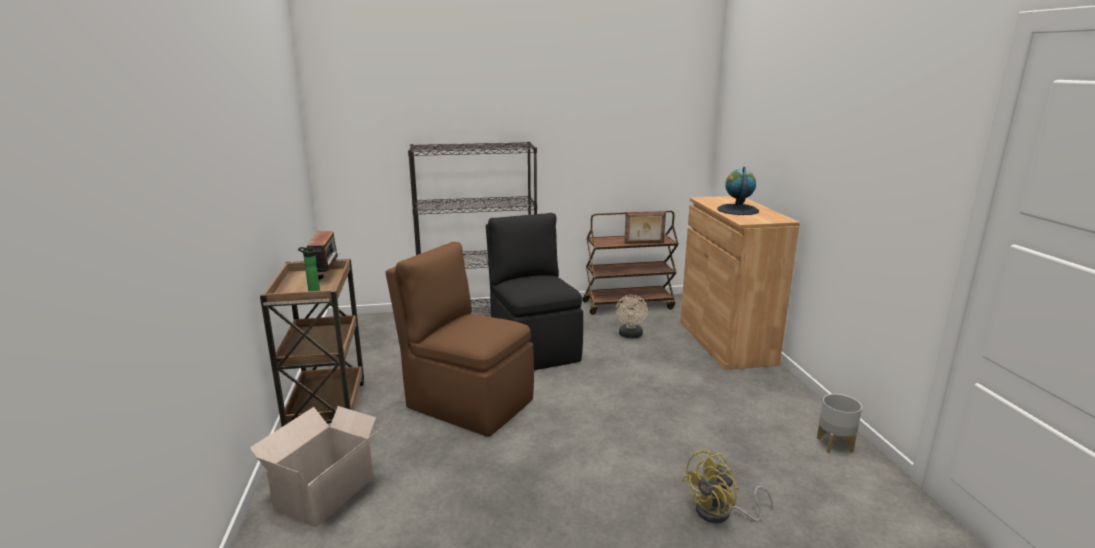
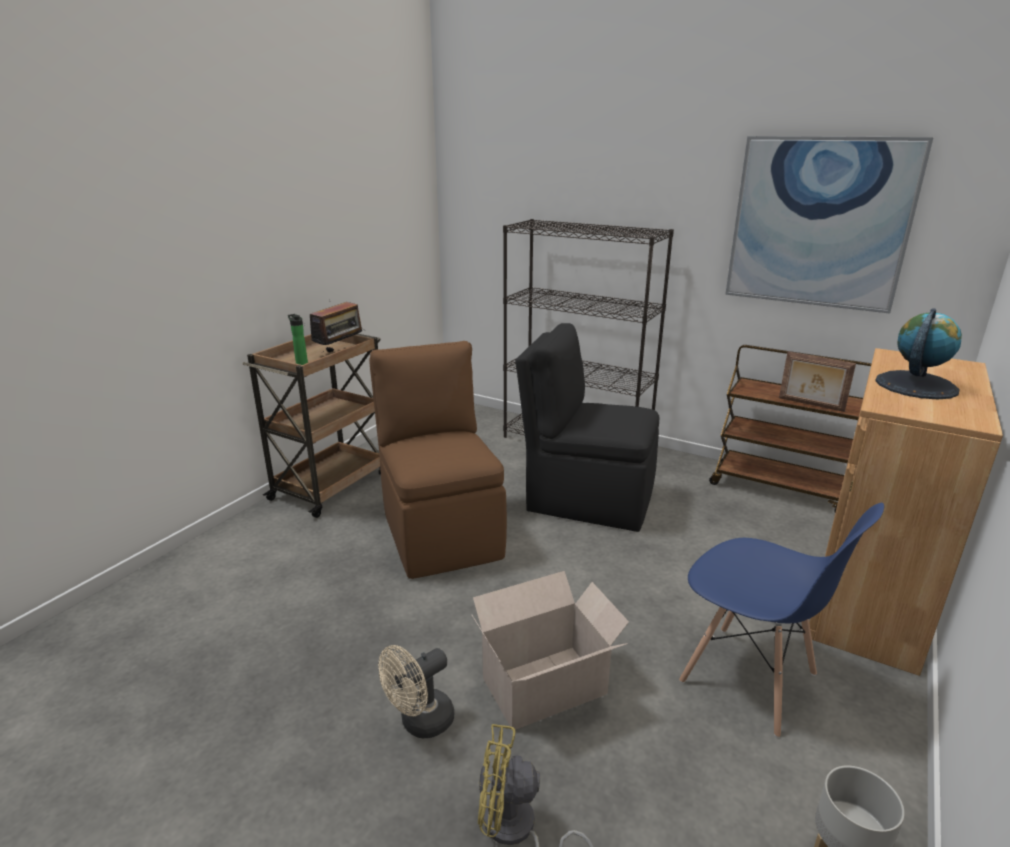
camera: 40 degrees right, 5 degrees up
cardboard box [250,406,381,527] -> cardboard box moved to [472,571,629,730]
black chair [486,213,583,370] -> black chair turned 90 degrees counterclockwise [515,323,659,532]
beige fan [615,295,648,338] -> beige fan moved to [378,645,454,738]
none -> blue chair [679,503,884,738]
none -> picture [725,136,934,314]

